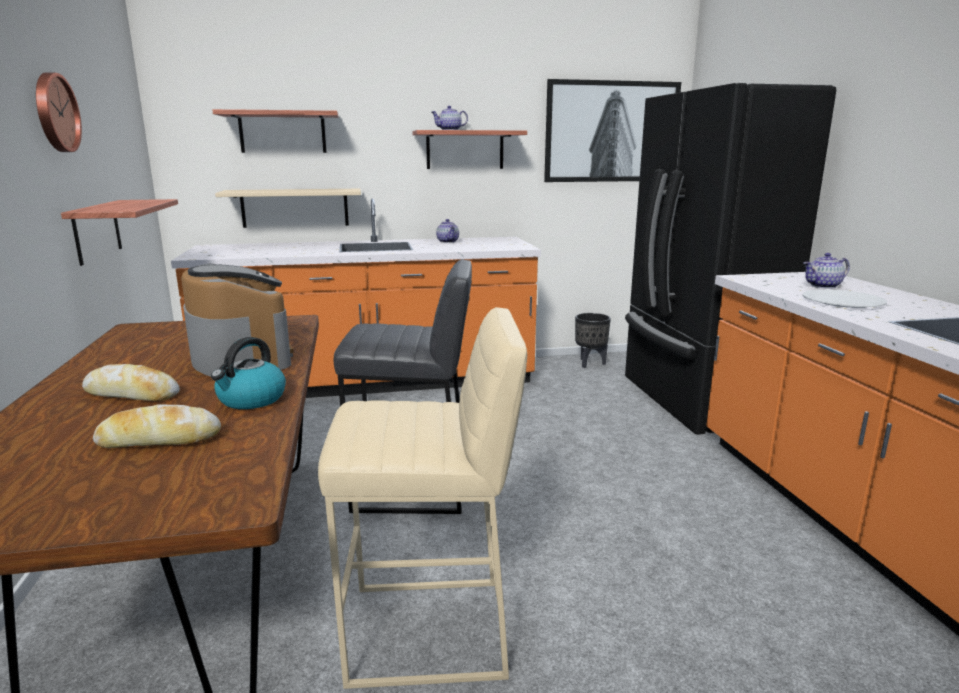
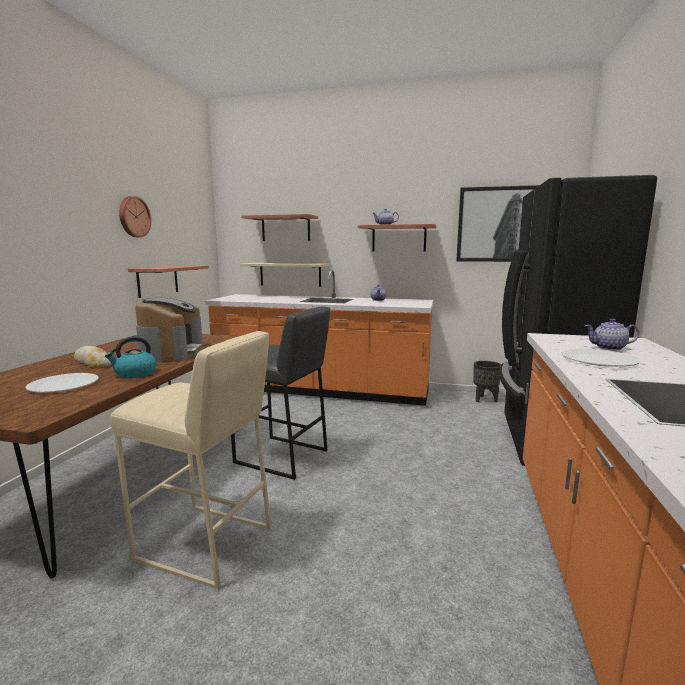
camera: 25 degrees right, 5 degrees down
bread [93,404,221,448] -> white plate [25,373,99,393]

